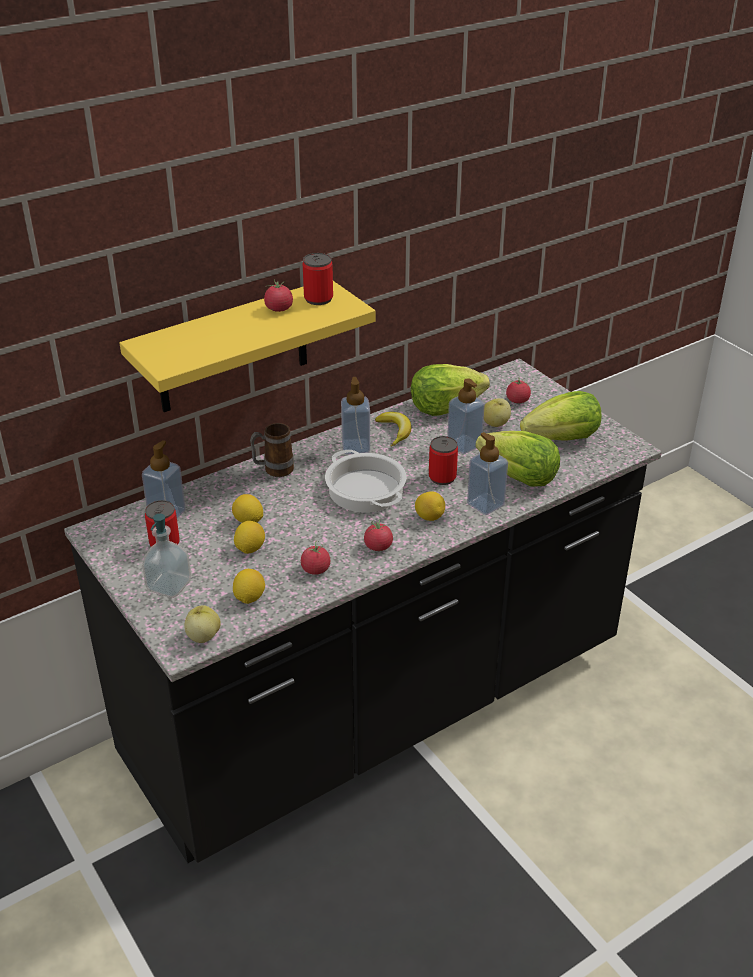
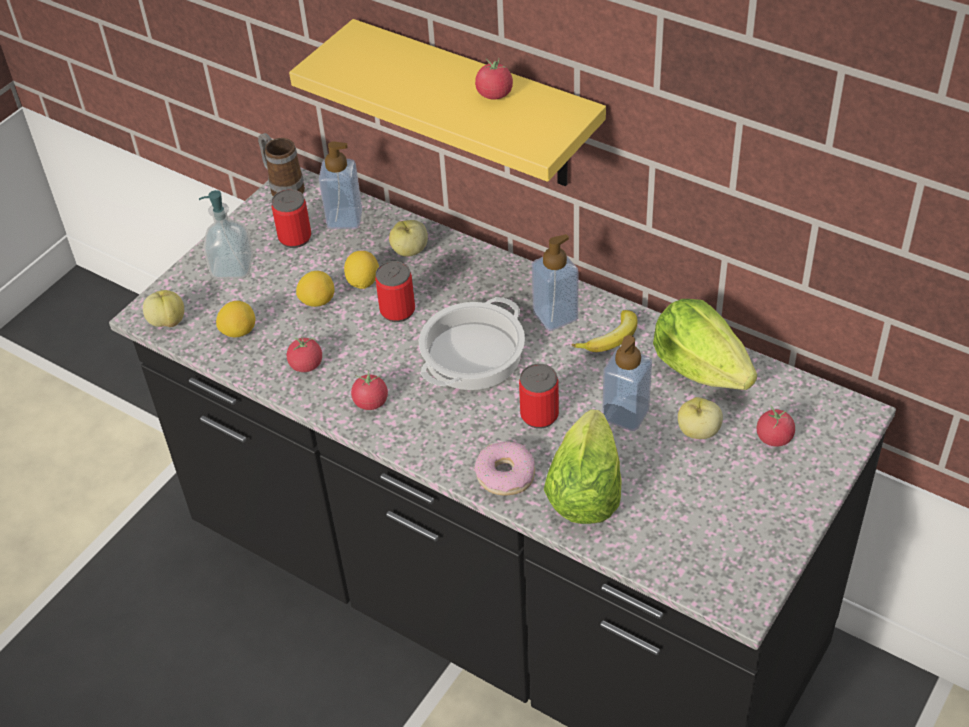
camera: 70 degrees right, 10 degrees up
mug [250,423,294,477] -> mug moved to [258,133,305,196]
can [303,253,333,305] -> can moved to [375,261,415,322]
lemon [415,491,445,521] -> none
soap dispenser [467,432,508,515] -> donut [475,441,535,495]
lettuce [520,391,601,441] -> none
none -> apple [389,220,428,257]

